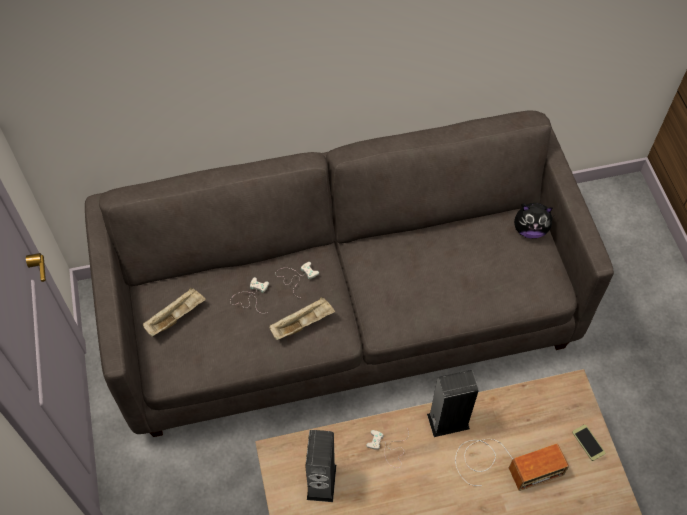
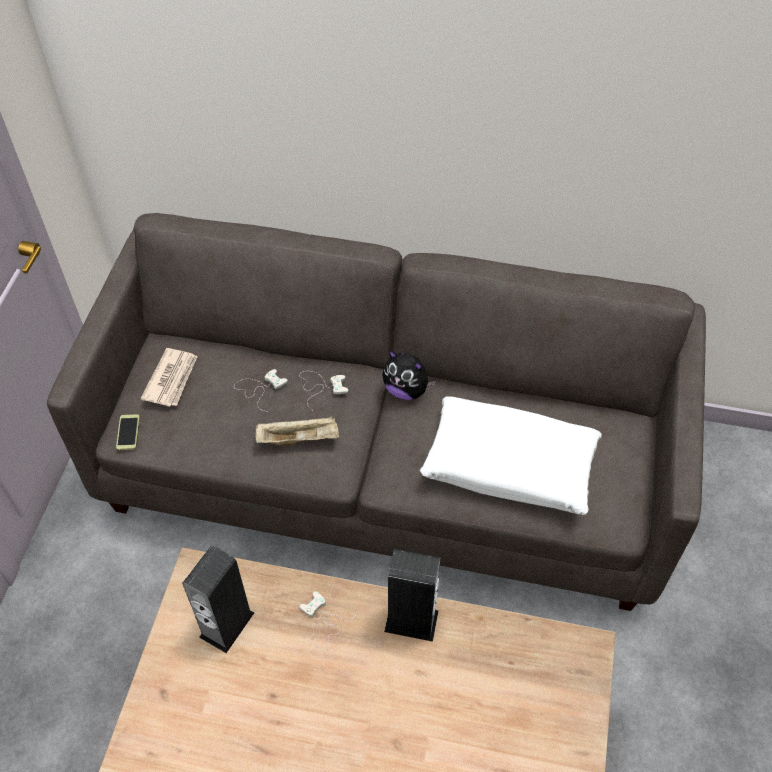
camera: 25 degrees right, 5 degrees down
beige tray [143,288,206,337] -> newspaper [141,348,198,407]
radio [455,439,569,491] -> none
plush toy [514,203,554,239] -> plush toy moved to [382,350,436,400]
phone [572,425,605,461] -> phone moved to [116,414,140,450]
none -> white pillow [420,396,602,515]

